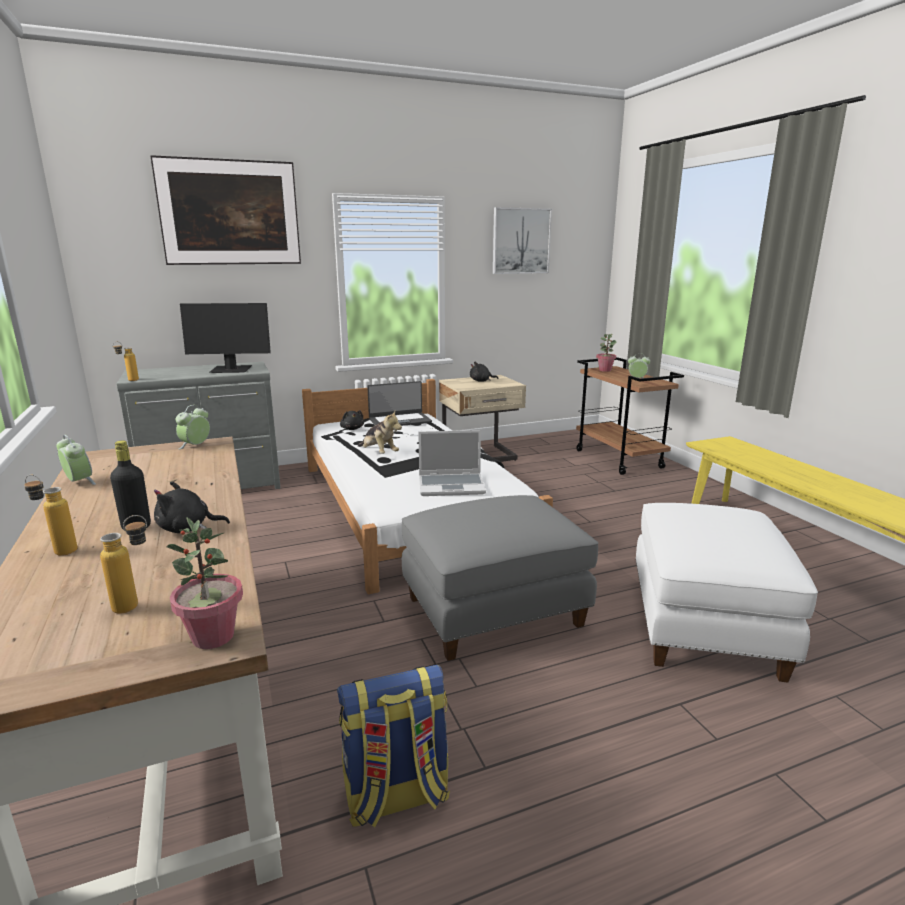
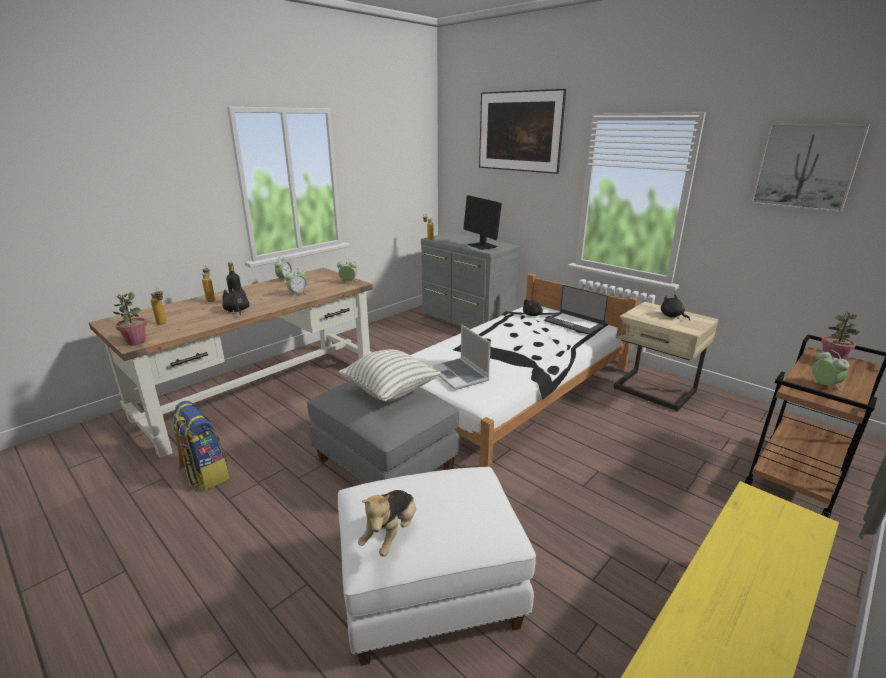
camera: 65 degrees right, 5 degrees up
plush toy [358,411,402,454] -> plush toy moved to [358,490,416,557]
none -> alarm clock [285,268,308,297]
none -> pillow [338,349,441,402]

